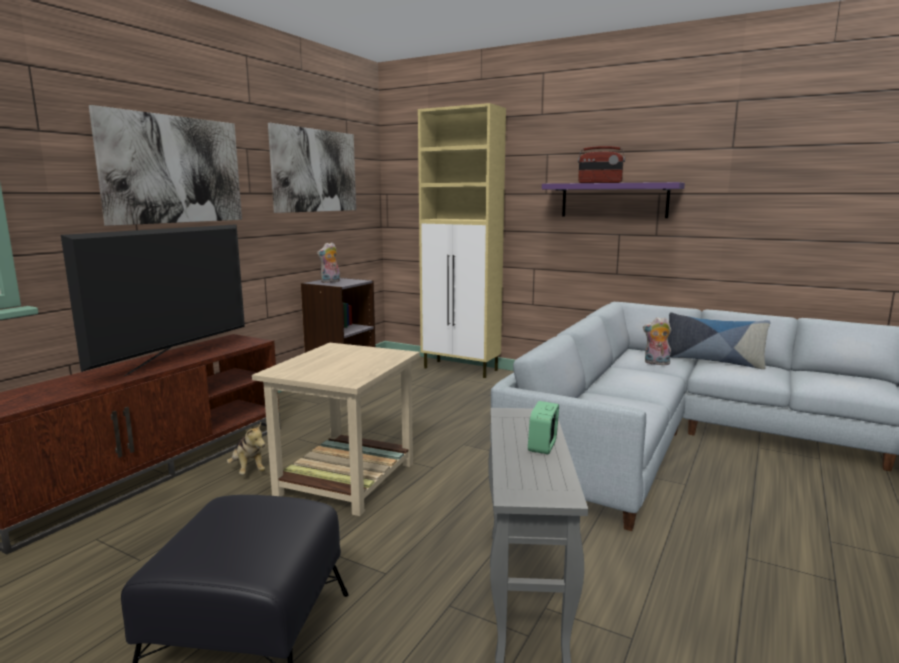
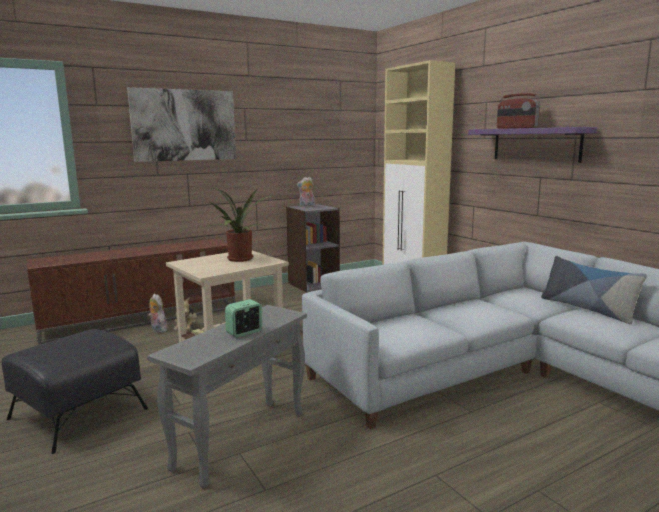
camera: 30 degrees right, 0 degrees up
television [61,224,245,377] -> none
picture [268,123,356,213] -> none
plush toy [643,317,671,365] -> plush toy moved to [148,294,168,333]
none -> potted plant [209,188,272,262]

